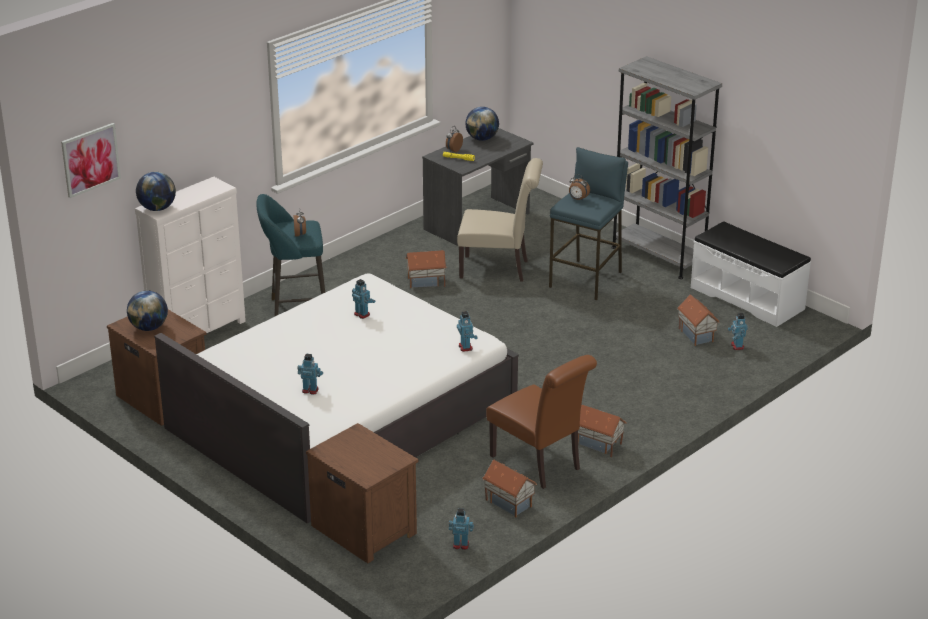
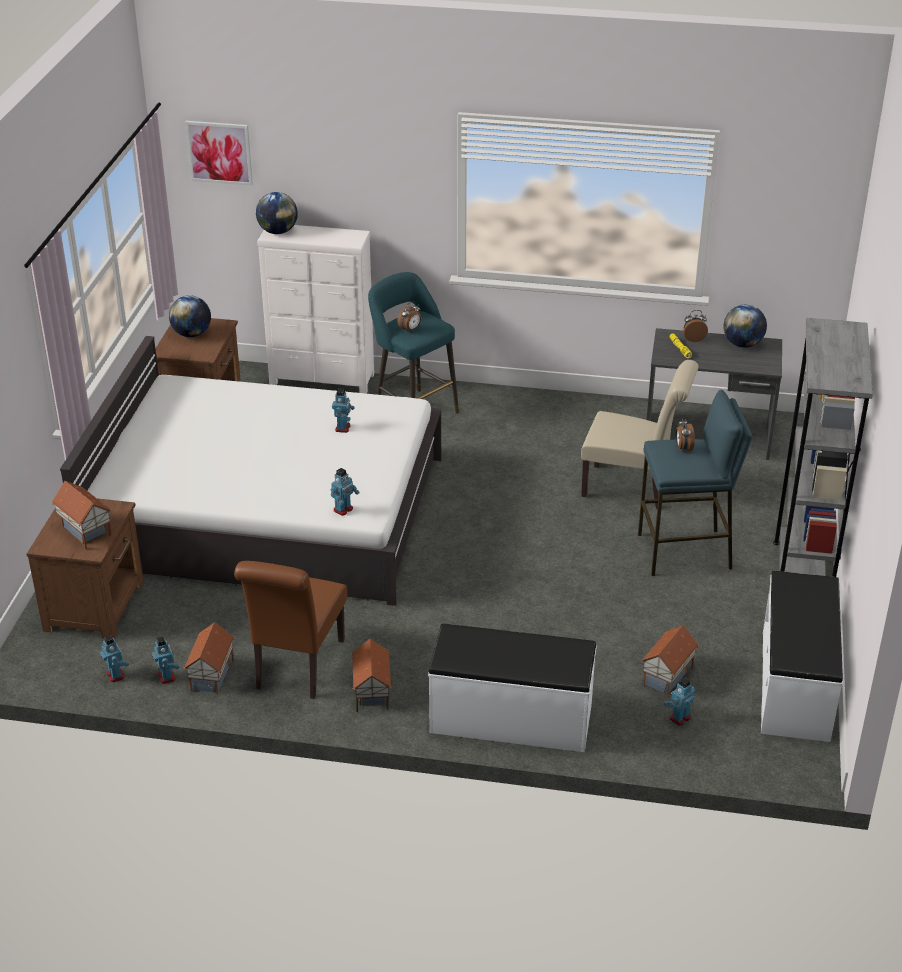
camera: 55 degrees right, 5 degrees up
toy robot [297,353,323,395] -> toy robot moved to [152,637,179,684]
toy house [406,250,447,288] -> toy house moved to [52,481,112,549]
beige chair [457,158,543,282] -> beige chair turned 45 degrees counterclockwise [581,360,699,509]
none -> white bench [428,624,597,752]

